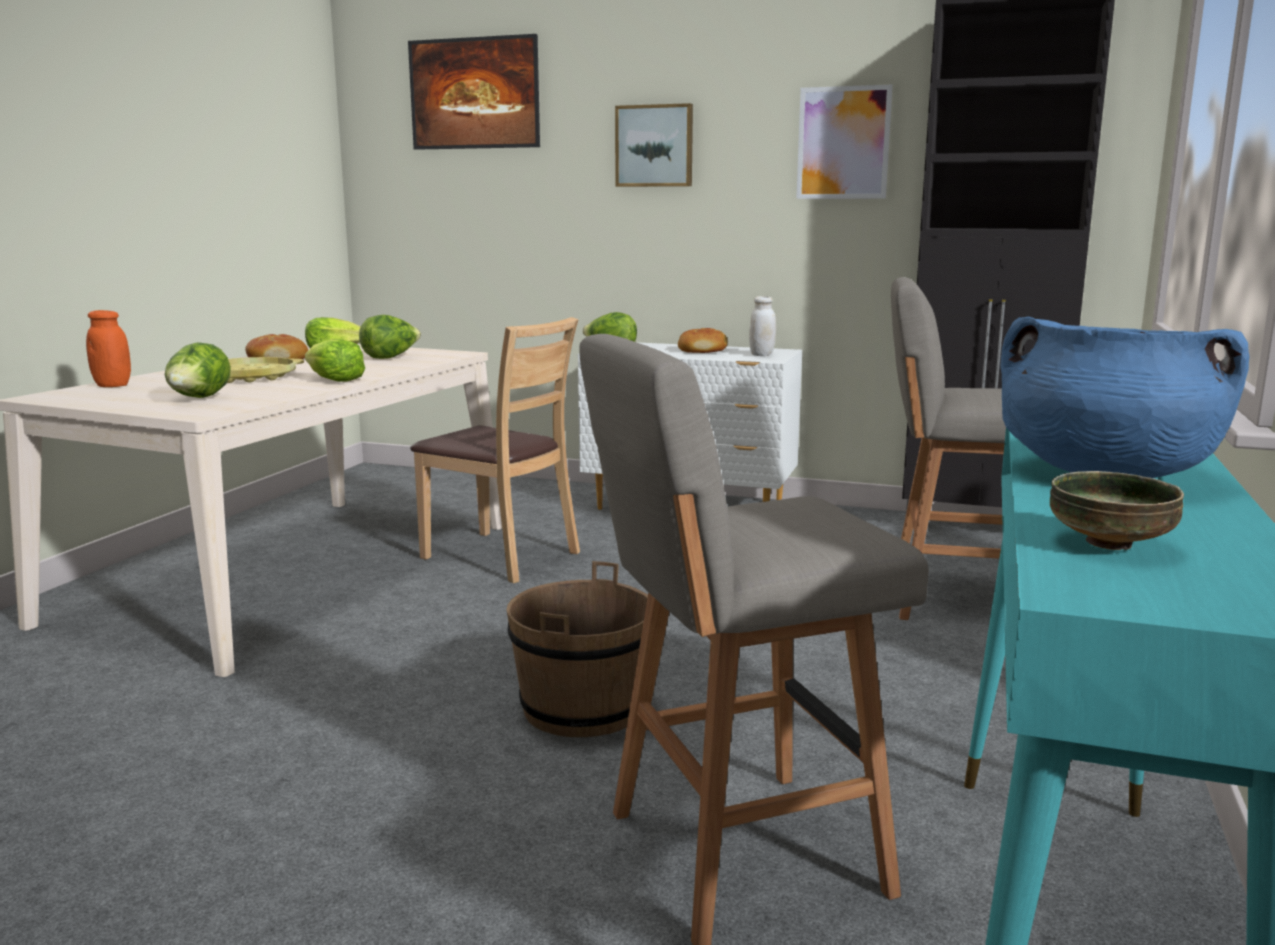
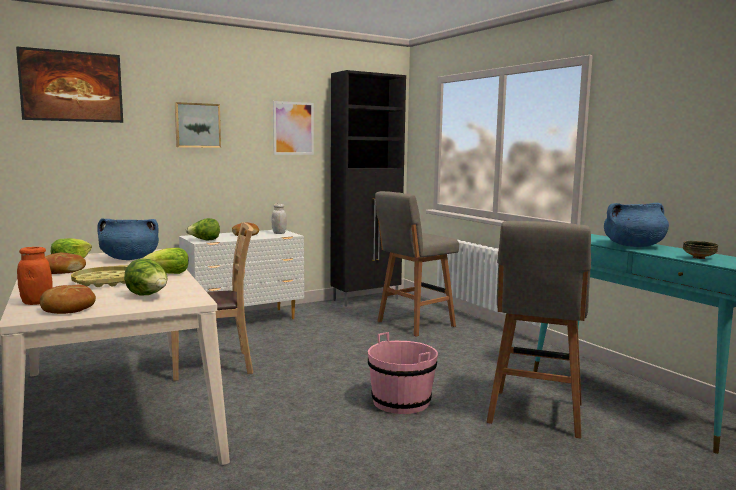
camera: 50 degrees left, 5 degrees down
lettuce [359,315,421,359] -> blue cooking pot [97,218,159,260]
brown bucket [506,561,648,737] -> pink bucket [368,332,438,414]
none -> bread [40,284,96,314]

